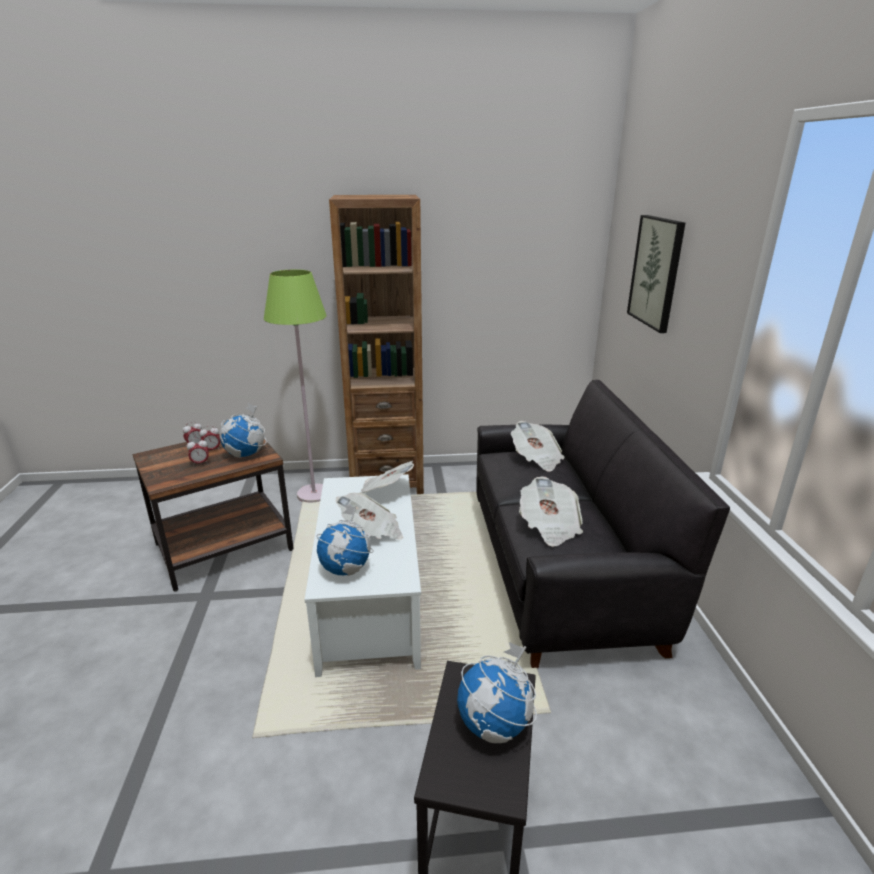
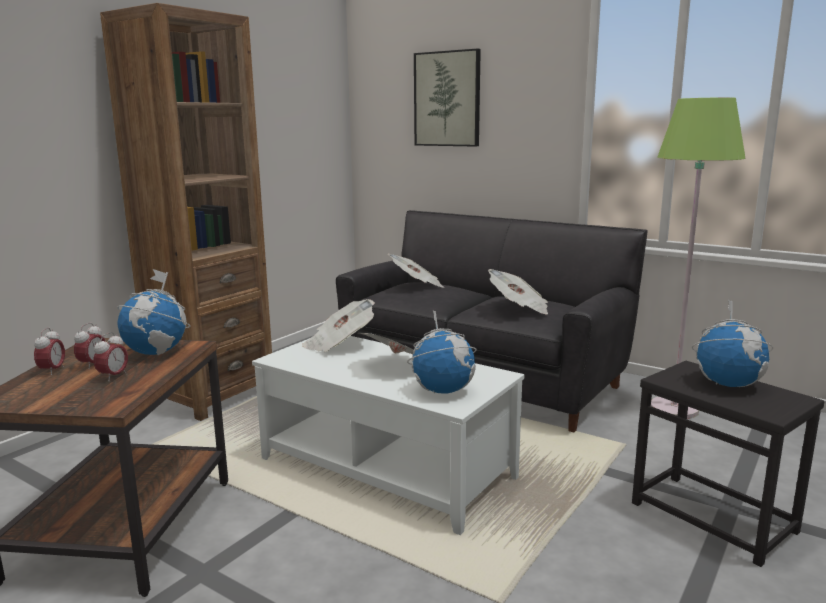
camera: 50 degrees left, 10 degrees down
green floor lamp [264,269,326,502] -> green floor lamp moved to [651,97,745,419]

